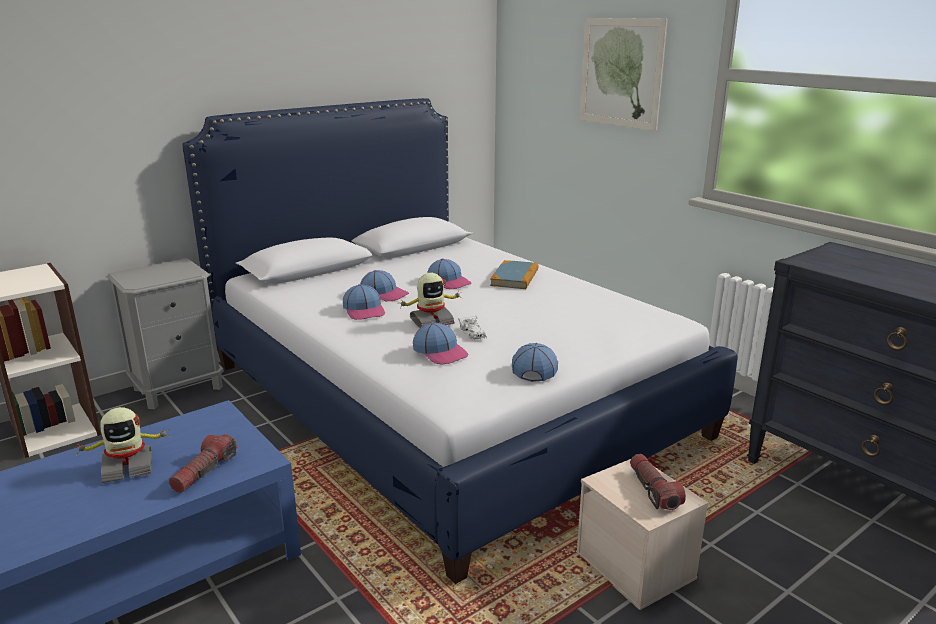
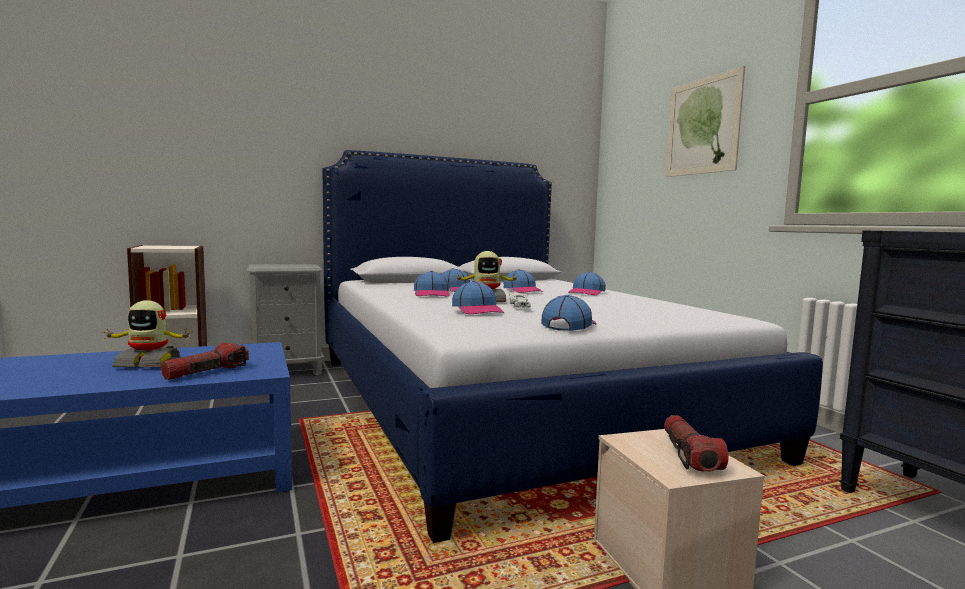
camera: 15 degrees right, 15 degrees down
book [490,260,538,289] -> cap [568,271,606,295]

